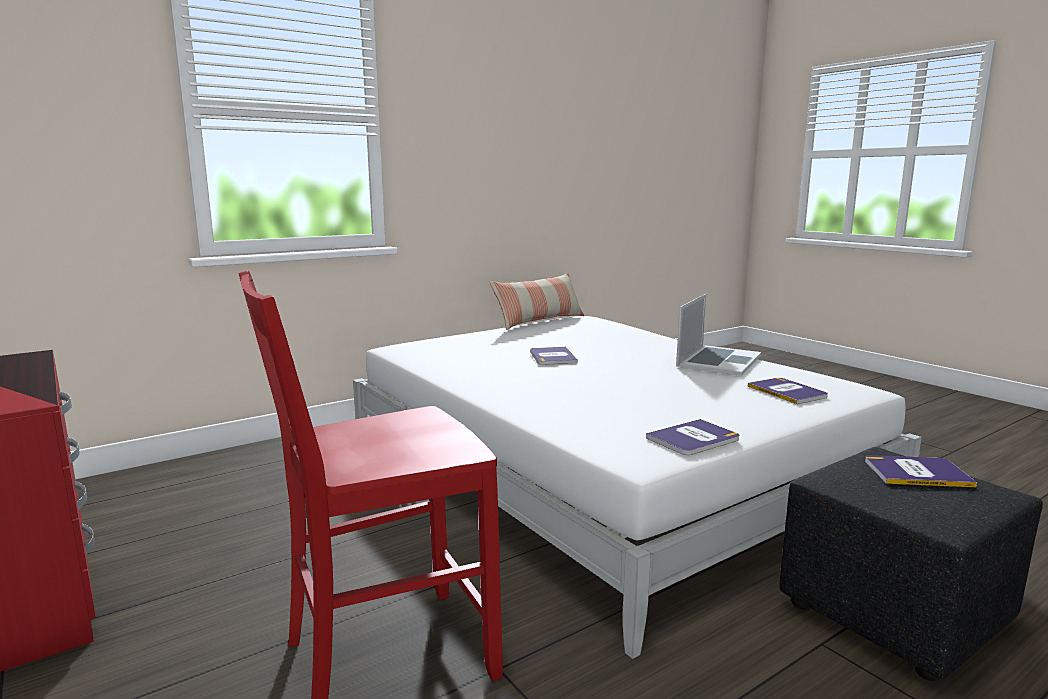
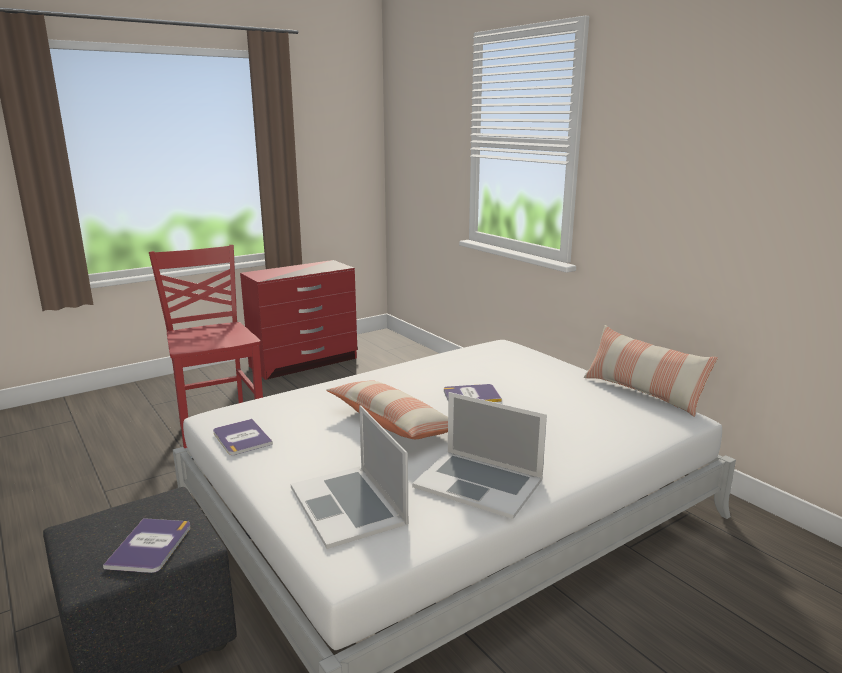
camera: 90 degrees right, 5 degrees up
book [748,378,828,404] -> laptop [291,405,408,549]
none -> pillow [326,380,448,439]

